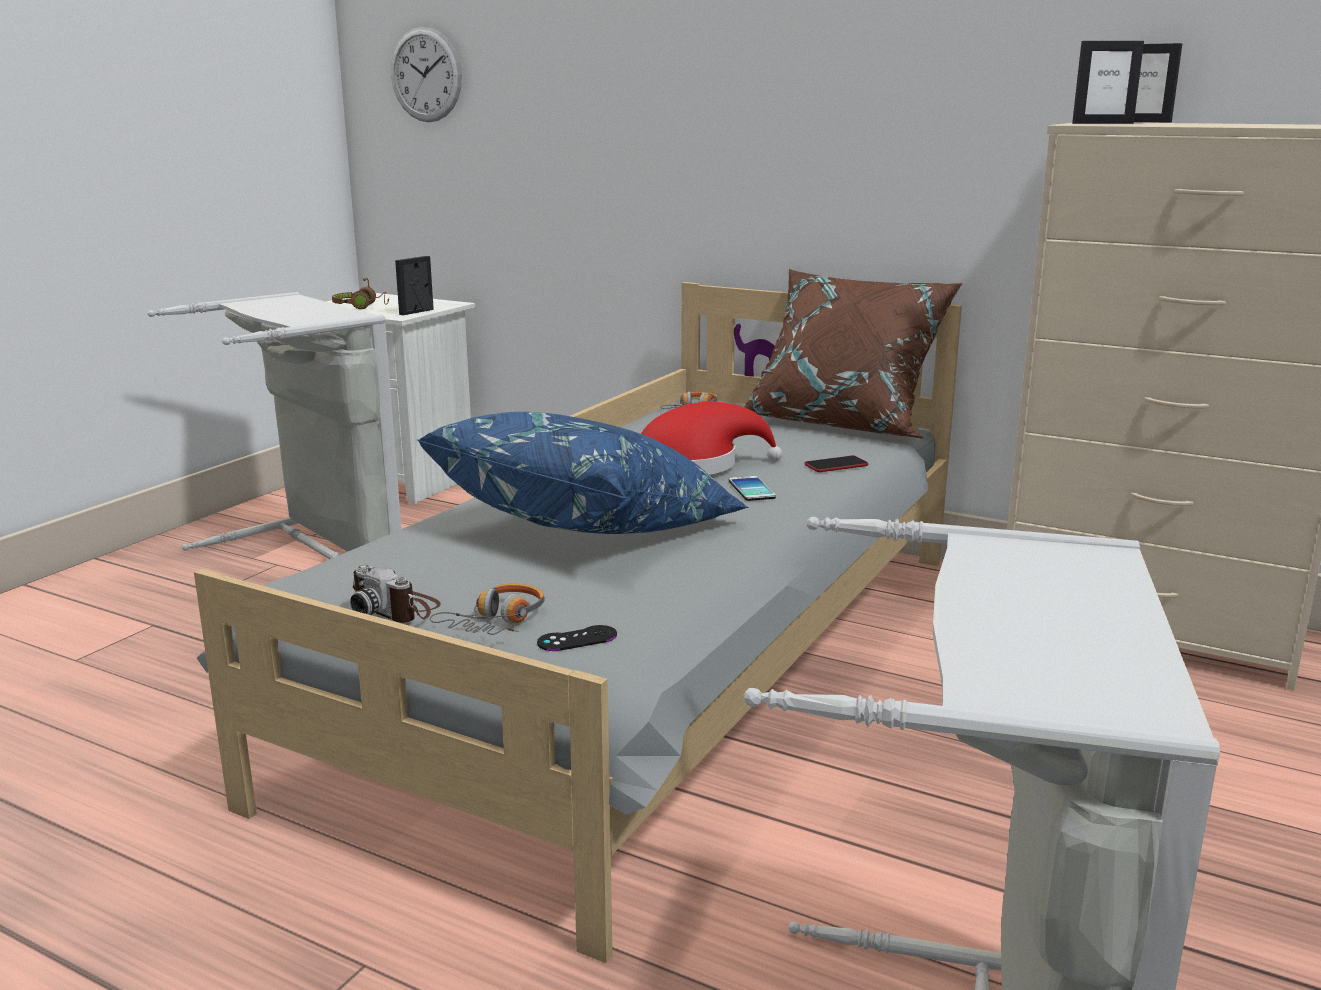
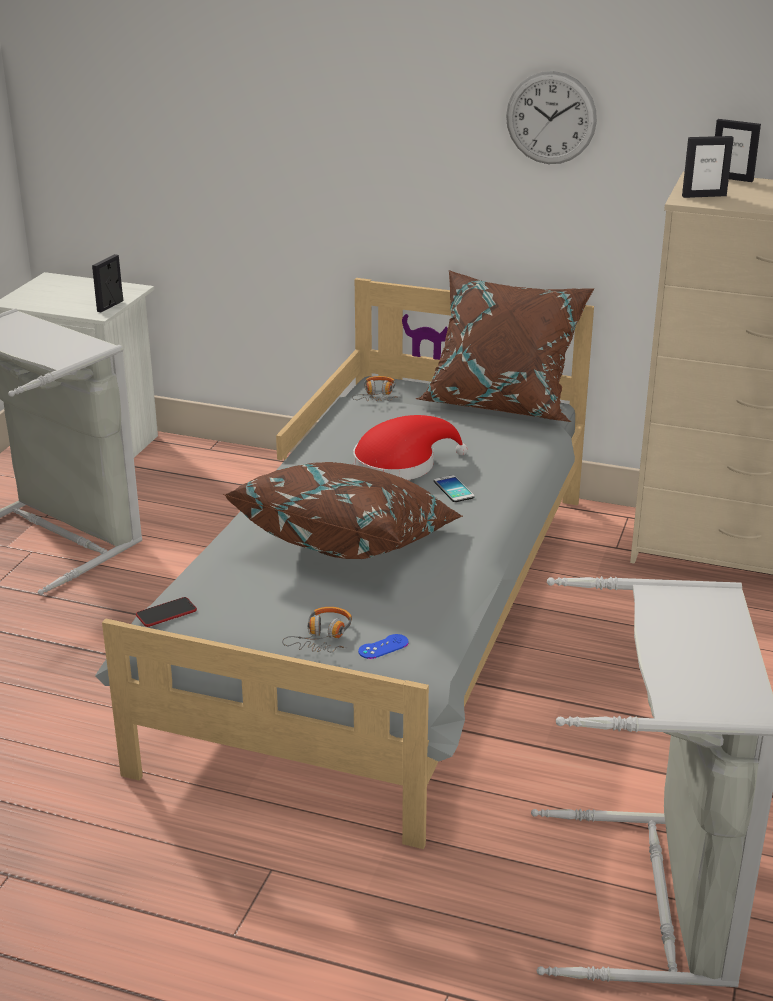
camera: 10 degrees left, 10 degrees up
brown headphones [332,278,389,309] -> none
camera [350,564,441,623] -> none
wall clock [391,27,462,122] -> wall clock moved to [506,71,597,164]
blue pillow [417,412,749,534] -> brown pillow [223,462,463,559]
black game controller [537,625,617,651] -> blue game controller [358,634,409,659]
phone [804,456,868,472] -> phone moved to [136,597,197,627]

